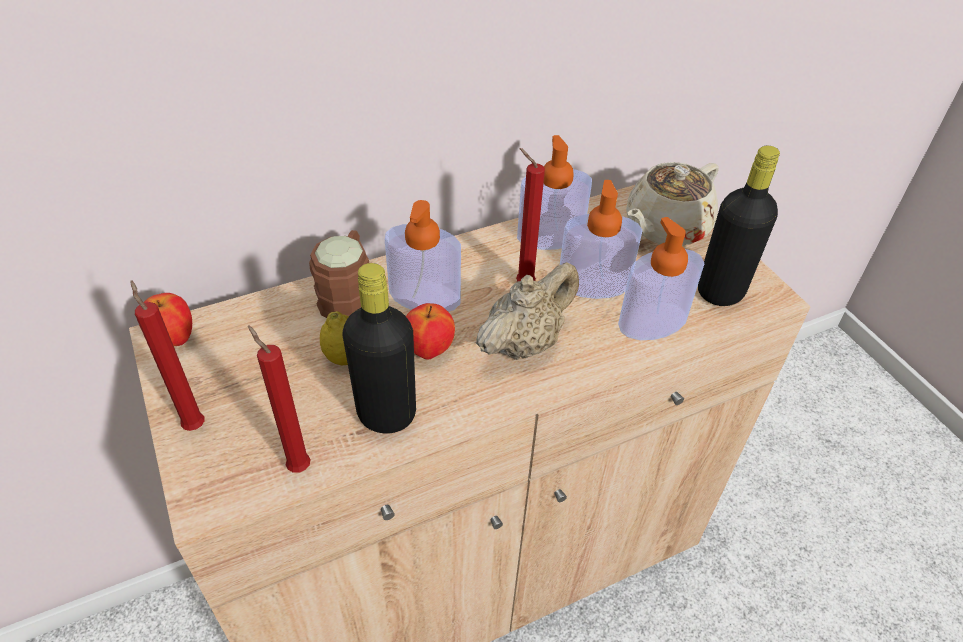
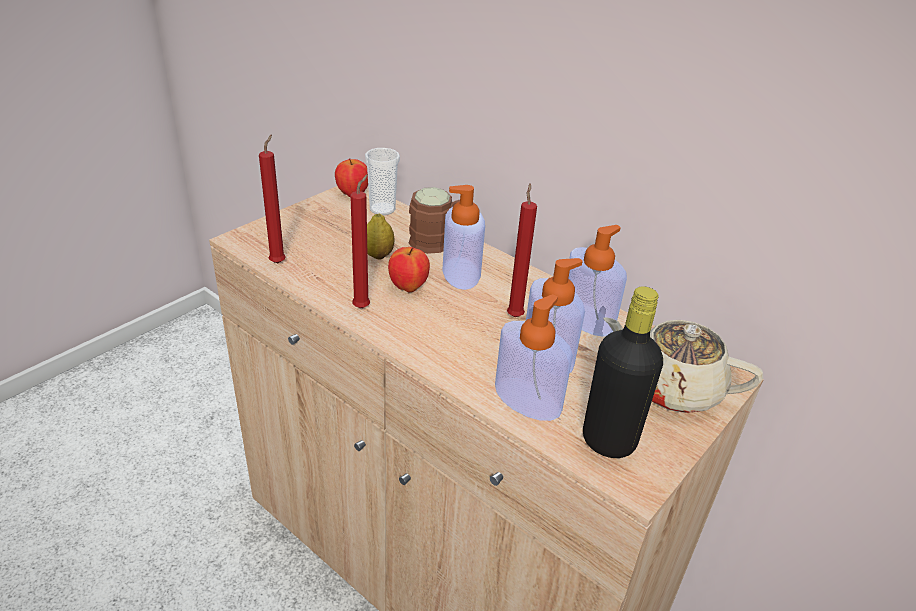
camera: 65 degrees right, 10 degrees down
red candle [130,280,205,431] -> red candle moved to [350,174,370,309]
black bottle [342,263,416,434] -> none
beige teapot [476,262,579,360] -> none
none -> cup [365,148,400,215]

